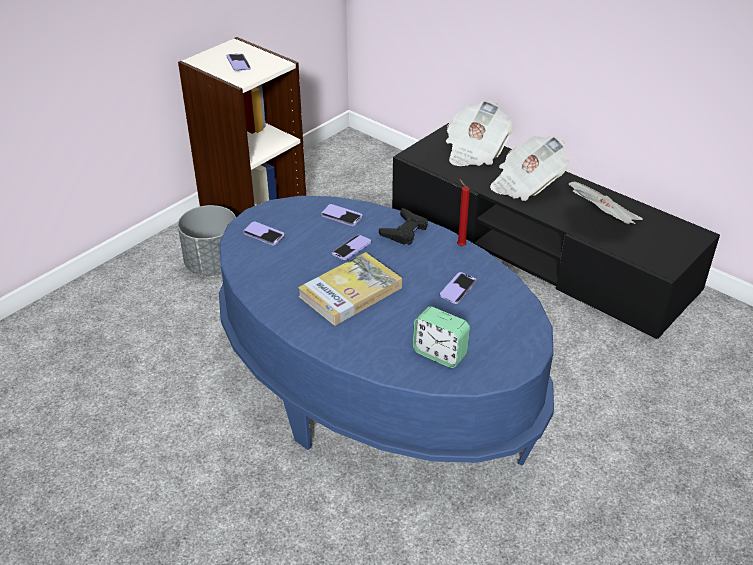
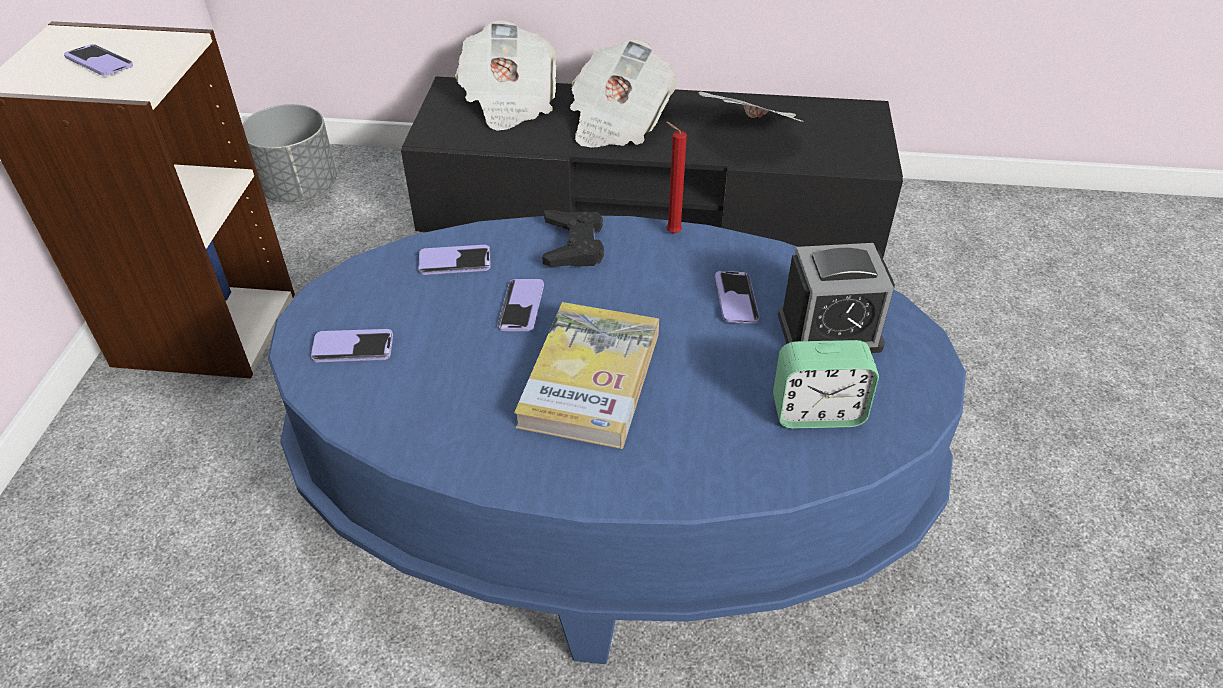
camera: 35 degrees left, 5 degrees up
grey planter [178,205,236,276] -> grey planter moved to [242,104,336,202]
none -> alarm clock [778,243,895,353]

